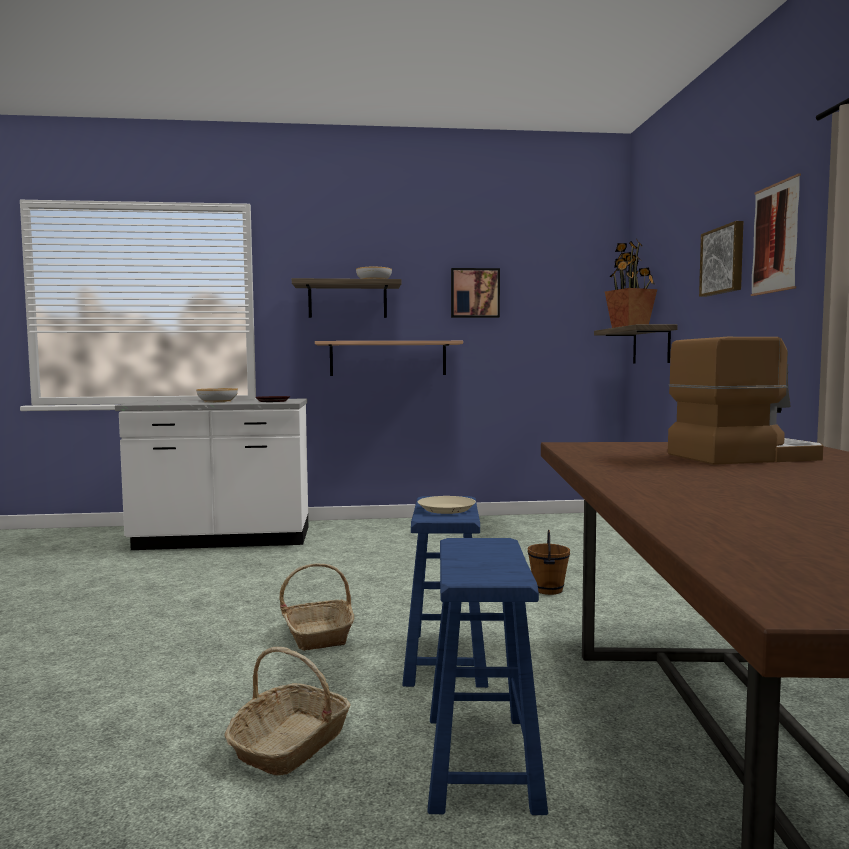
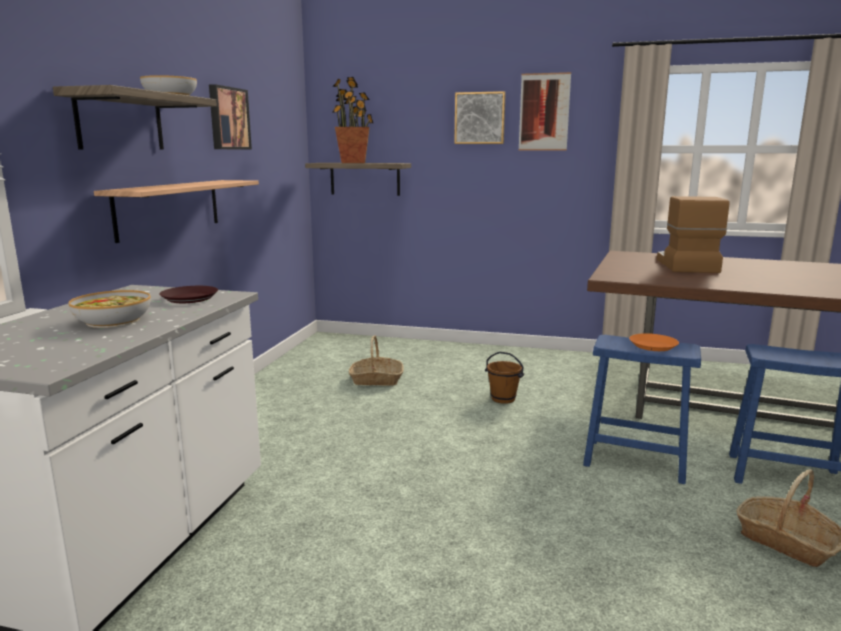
camera: 70 degrees left, 10 degrees up
basket [279,563,354,651] -> basket moved to [349,335,404,386]
beige plate [418,496,476,514] -> orange plate [629,333,679,351]

